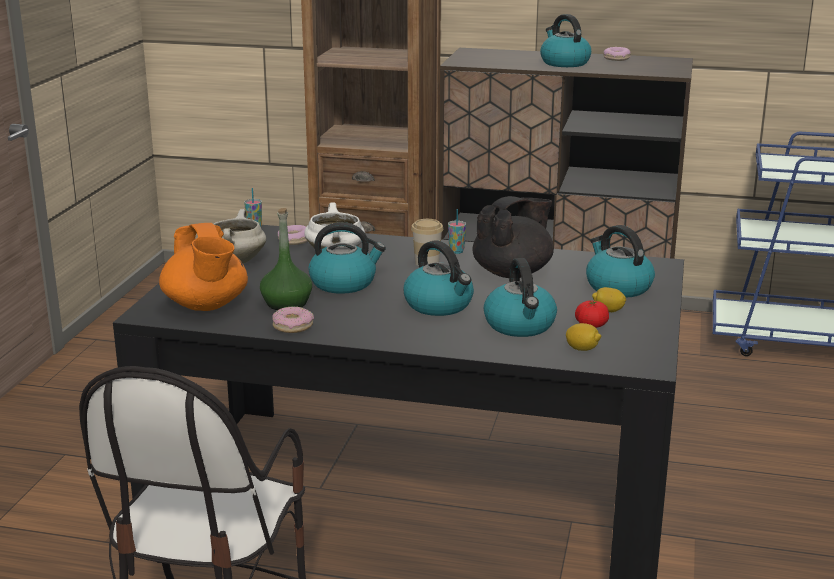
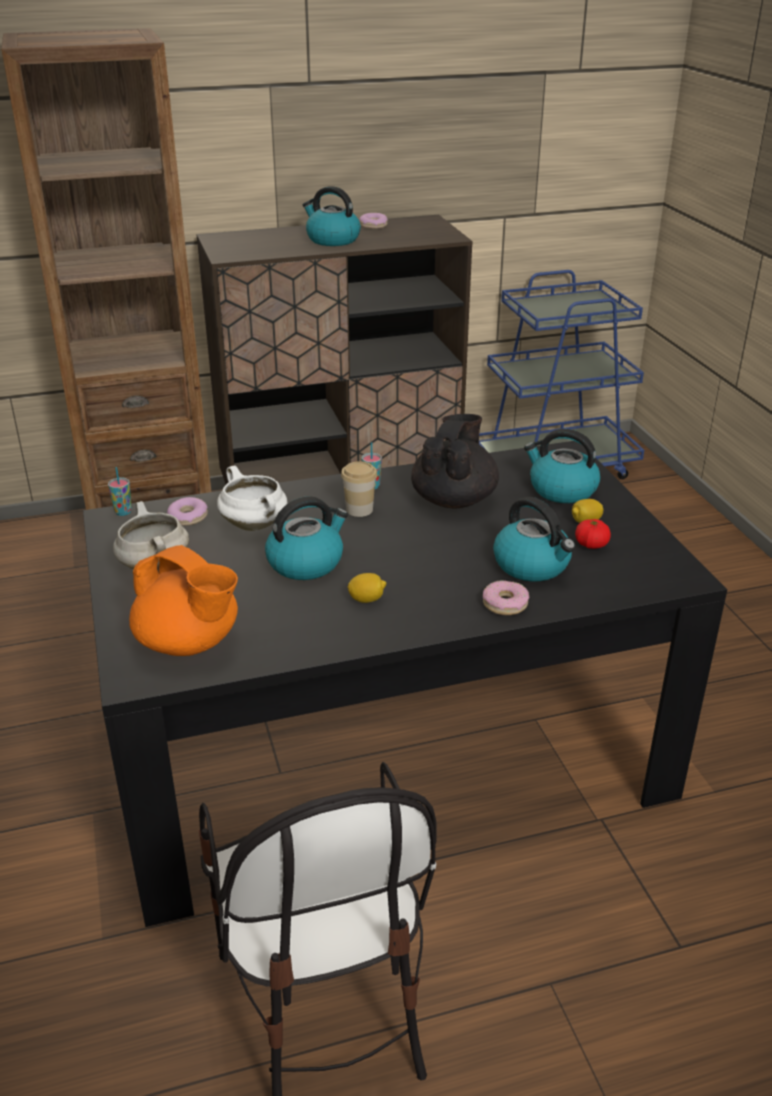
camera: 30 degrees left, 10 degrees up
green bottle [260,208,312,310] -> none
donut [272,306,314,333] -> donut moved to [483,580,529,615]
kettle [404,240,474,316] -> none
lemon [566,323,601,351] -> lemon moved to [347,573,386,603]

